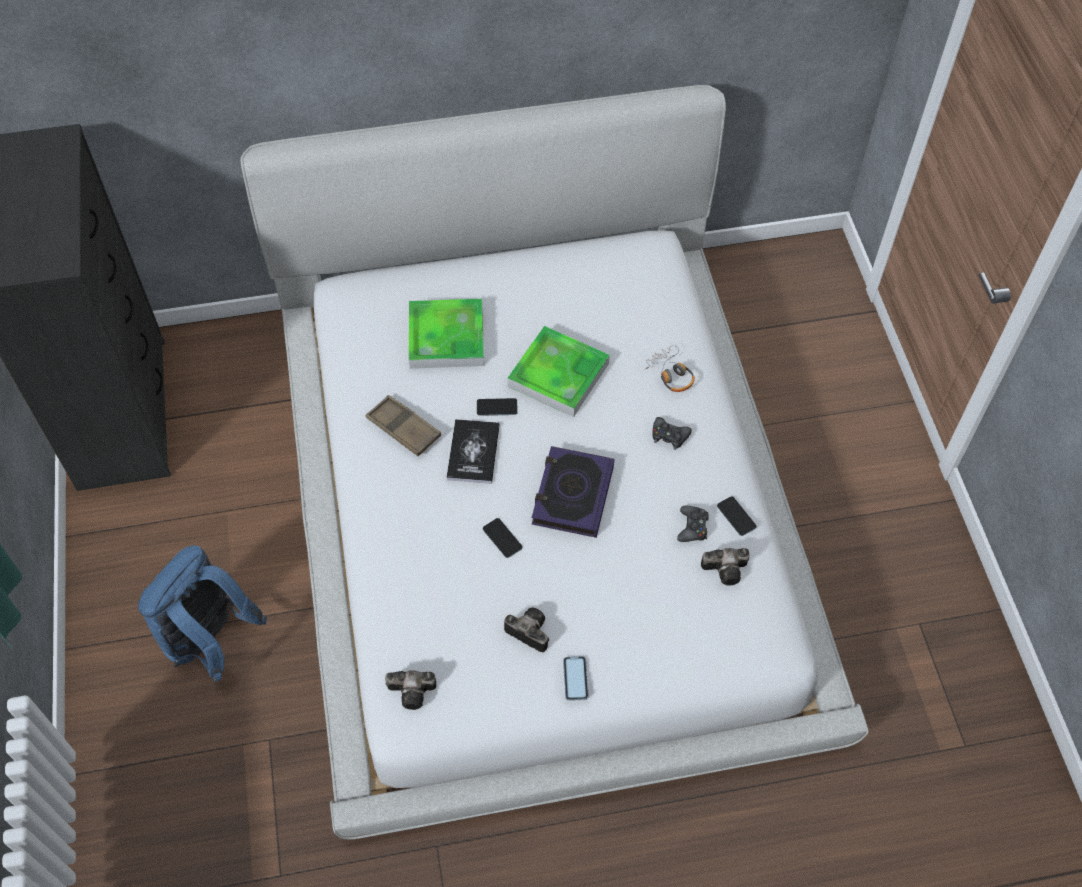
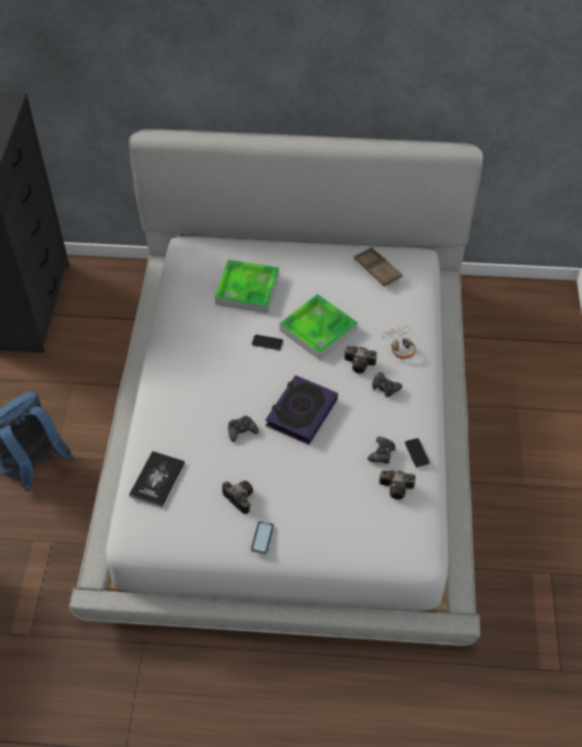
camera: 15 degrees right, 5 degrees down
brown tray [366,395,441,456] -> brown tray moved to [354,247,402,286]
camera [385,670,436,710] -> camera moved to [344,347,377,374]
book [446,419,500,484] -> book moved to [129,451,185,507]
phone [483,518,522,558] -> black game controller [228,416,259,442]

